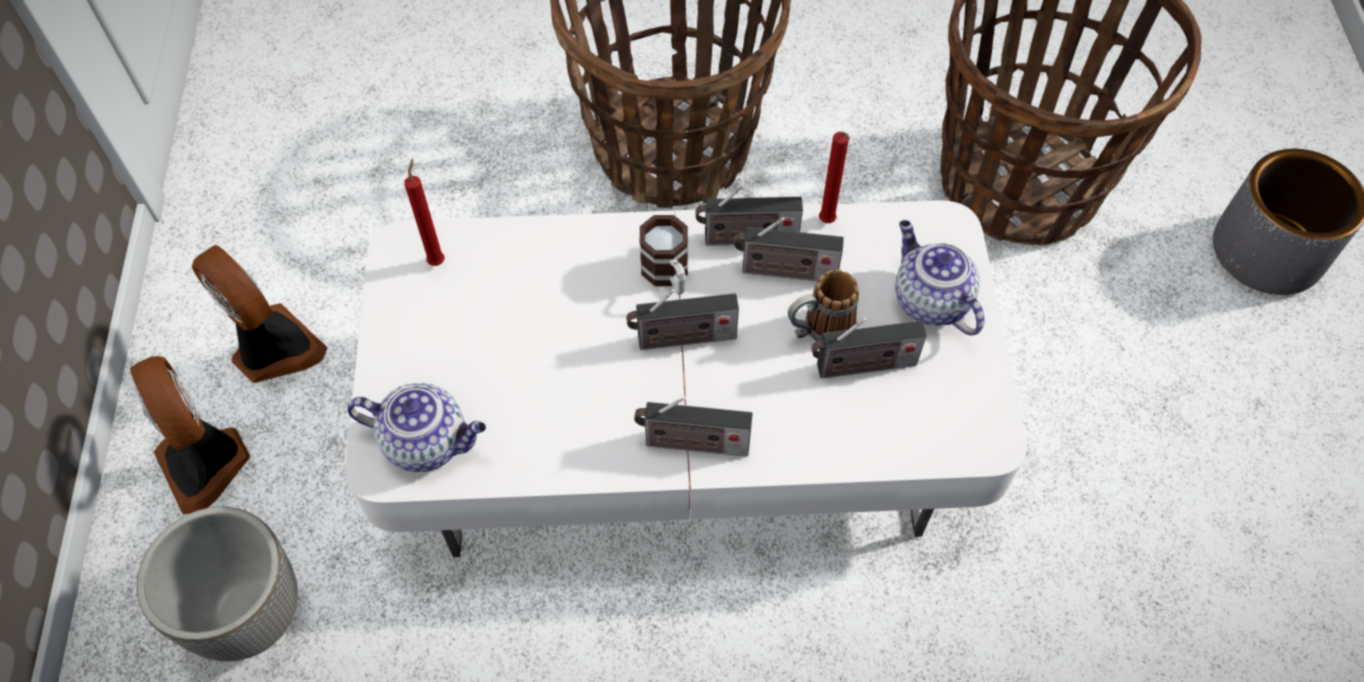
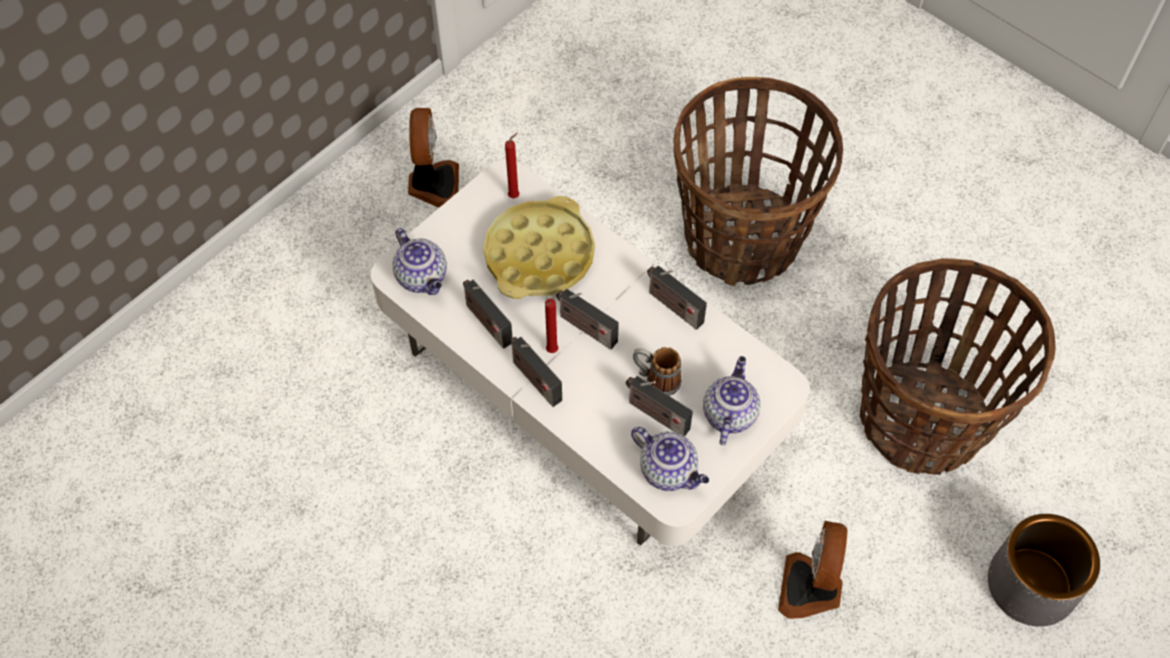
camera: 45 degrees right, 0 degrees up
fan [130,356,250,514] -> fan moved to [778,521,848,619]
planter [137,507,298,662] -> none
mug [640,215,688,295] -> none
radio [734,217,844,281] -> radio moved to [463,280,513,349]
red candle [819,132,850,223] -> red candle moved to [545,299,558,353]
none -> yellow tray [483,196,595,299]
none -> teapot [631,427,709,491]

